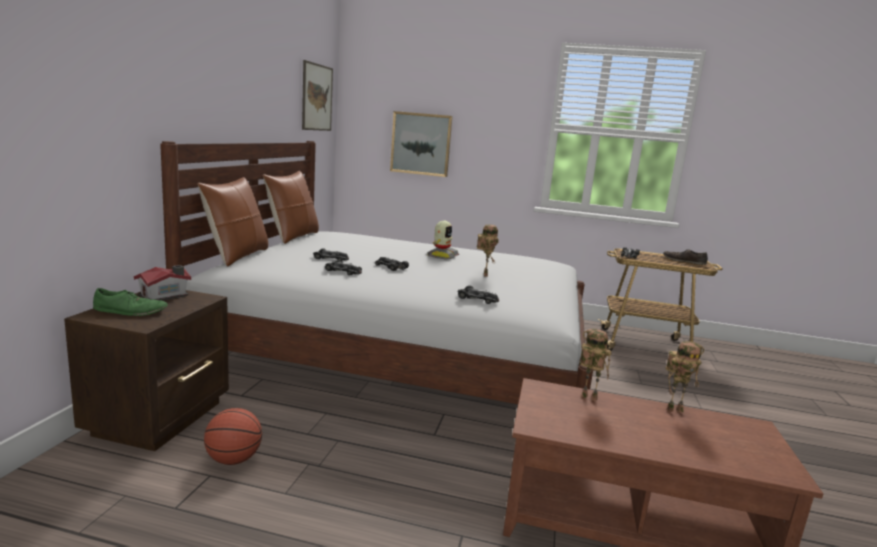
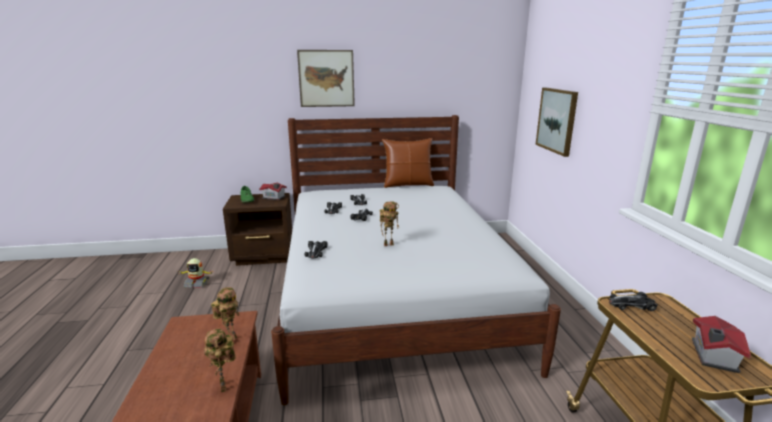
camera: 70 degrees right, 5 degrees up
brown pillow [198,177,268,267] -> none
basketball [204,408,262,465] -> none
picture [302,60,333,131] -> picture moved to [297,50,355,107]
toy robot [427,221,459,260] -> toy robot moved to [179,258,213,288]
brown shoe [663,249,708,265] -> toy house [692,316,751,373]

